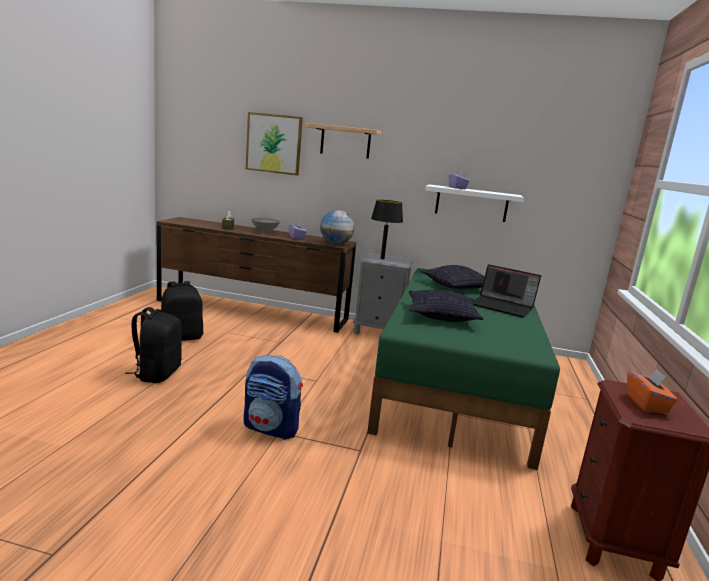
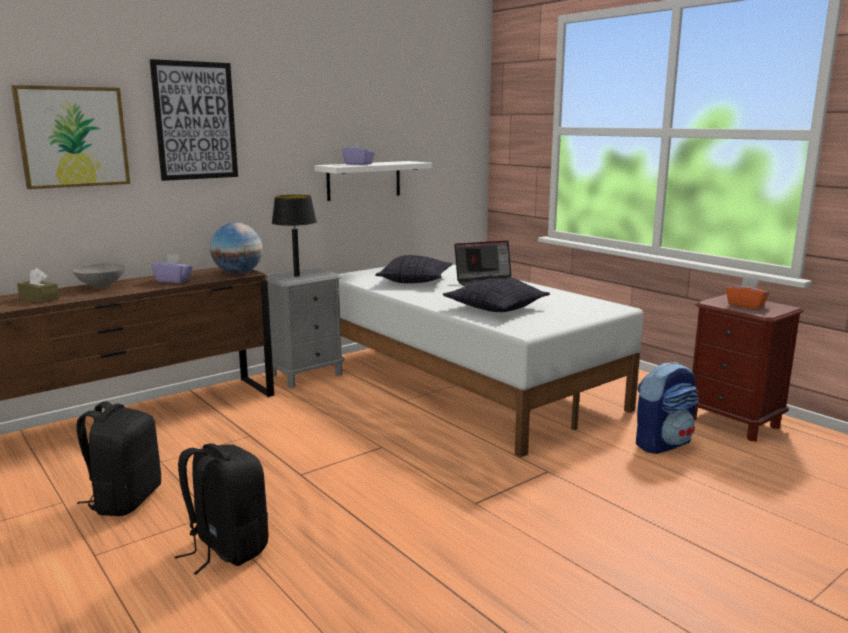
camera: 50 degrees left, 0 degrees up
backpack [243,355,303,440] -> backpack moved to [636,362,699,454]
shelf [305,123,382,159] -> picture [150,59,238,181]
green bed [367,268,560,470] -> white bed [339,265,643,458]

